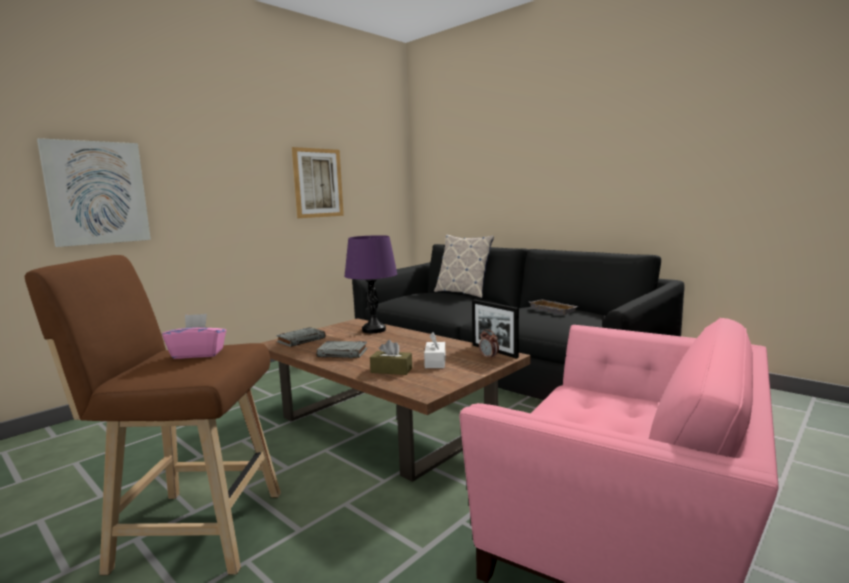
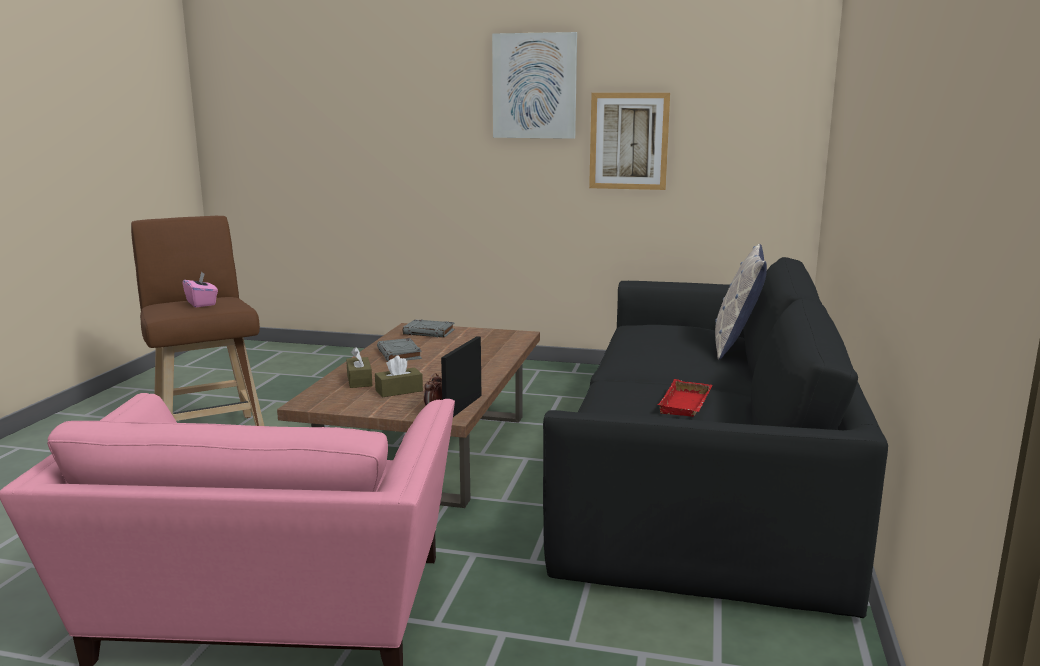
camera: 60 degrees right, 5 degrees up
picture [37,138,151,247] -> picture moved to [492,32,577,139]
purple table lamp [344,235,397,333] -> none
white tissue box [424,332,446,368] -> brown tissue box [375,356,423,397]
grey tray [530,299,578,315] -> red tray [658,379,712,417]

